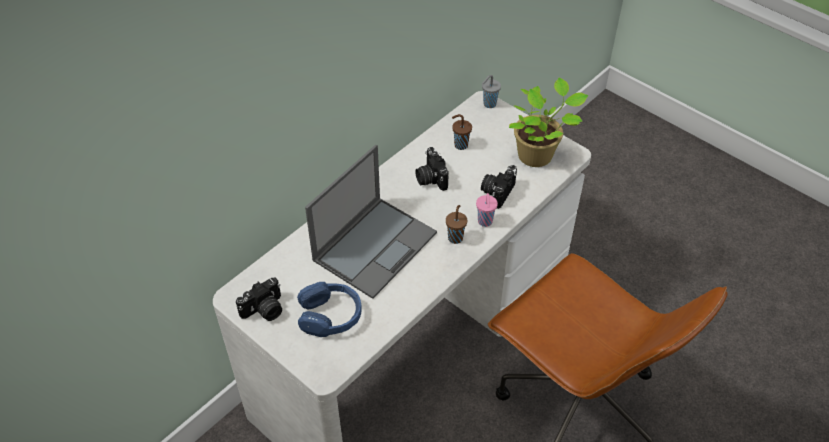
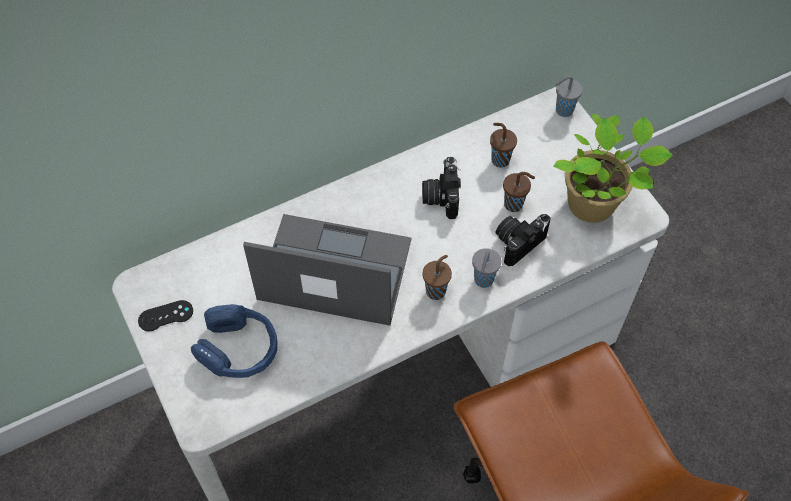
camera: 20 degrees right, 10 degrees up
camera [236,278,282,321] -> black game controller [138,300,193,331]
laptop [305,145,437,299] -> laptop turned 135 degrees counterclockwise [243,214,411,326]
pink cup [476,193,498,227] -> grey cup [472,248,501,288]
none -> brown cup [503,172,535,212]

